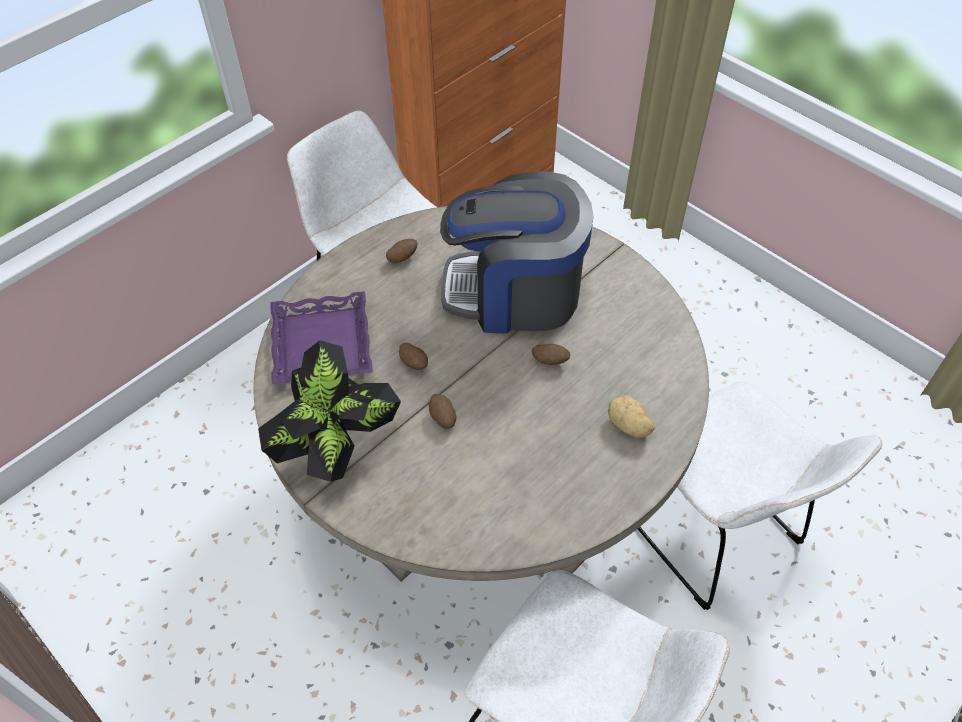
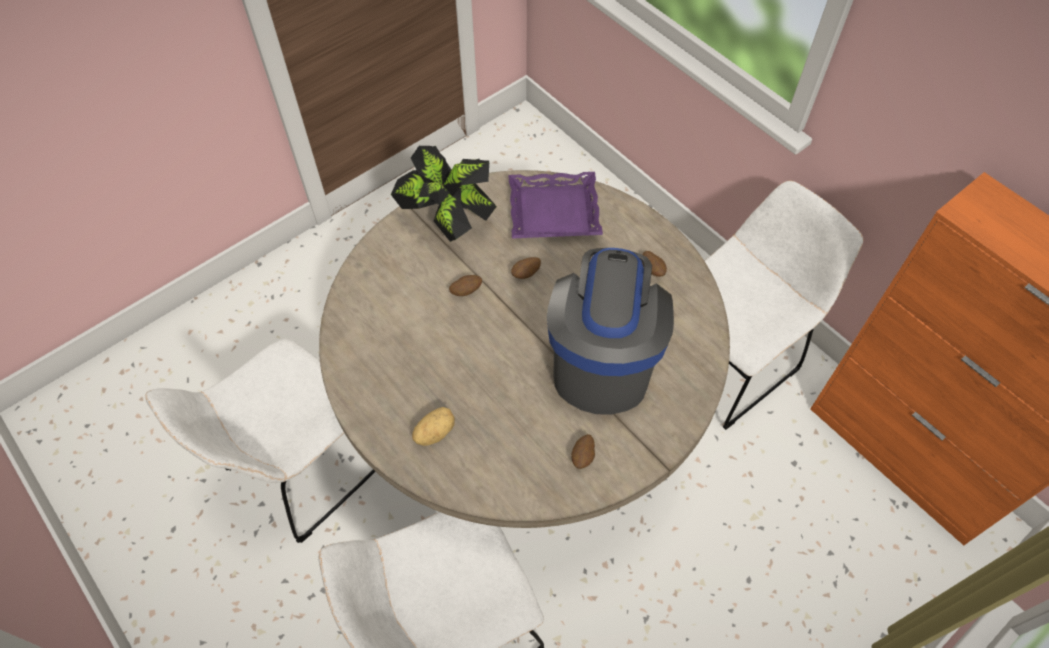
camera: 95 degrees right, 5 degrees up
potato [532,344,570,365] -> potato moved to [571,434,595,469]

